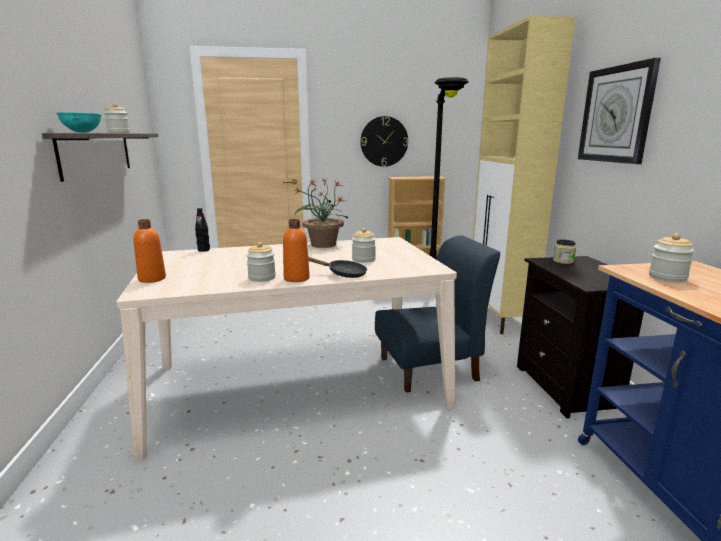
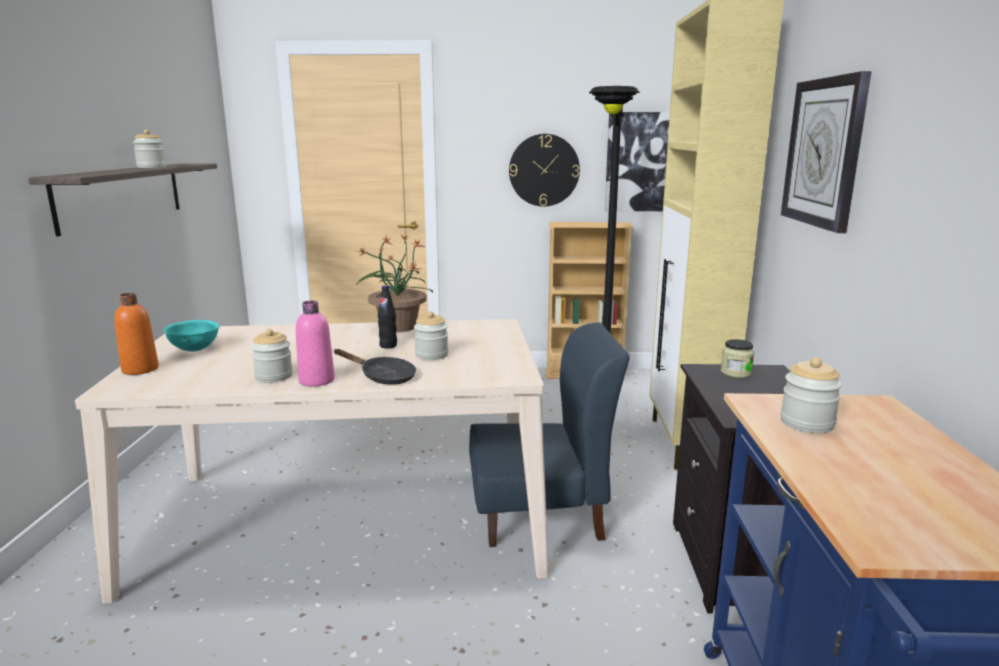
camera: 10 degrees right, 0 degrees up
turquoise bowl [56,112,102,133] -> turquoise bowl moved to [164,320,219,352]
black bottle [195,208,210,252] -> black bottle moved to [378,285,397,348]
orange bottle [283,219,310,282] -> pink bottle [296,301,335,386]
none -> picture [605,112,670,211]

